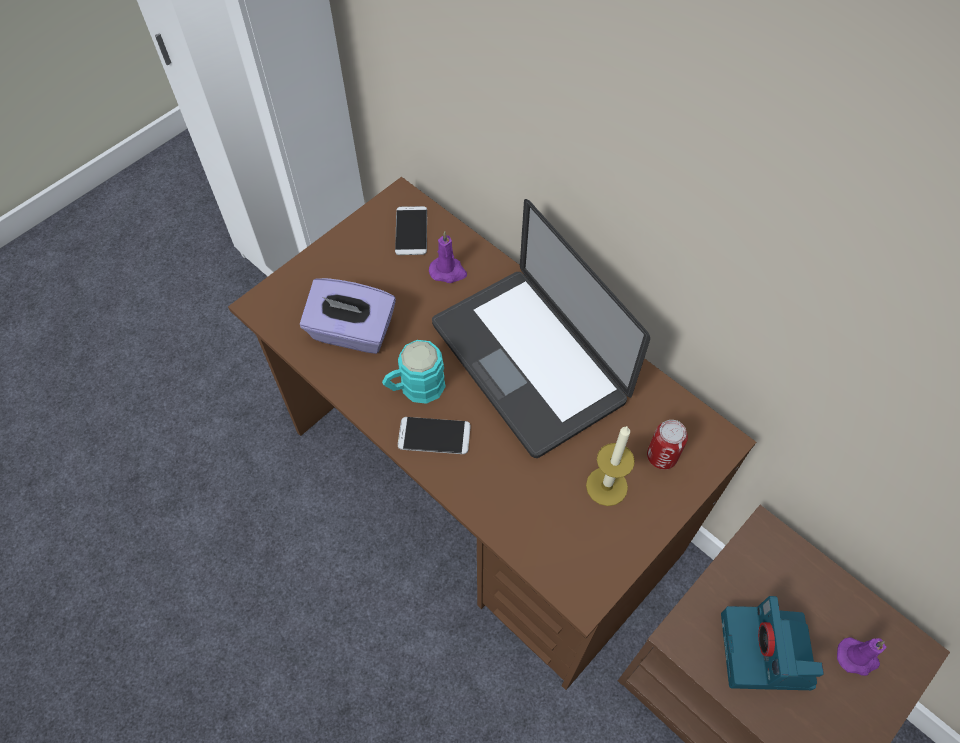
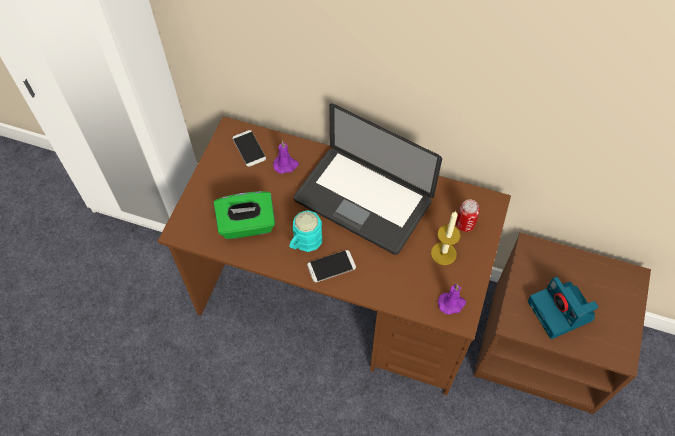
camera: 25 degrees left, 0 degrees up
purple tissue box [300,278,396,354] -> green tissue box [214,191,275,239]
purple candle [837,637,887,676] -> purple candle moved to [438,284,466,315]

